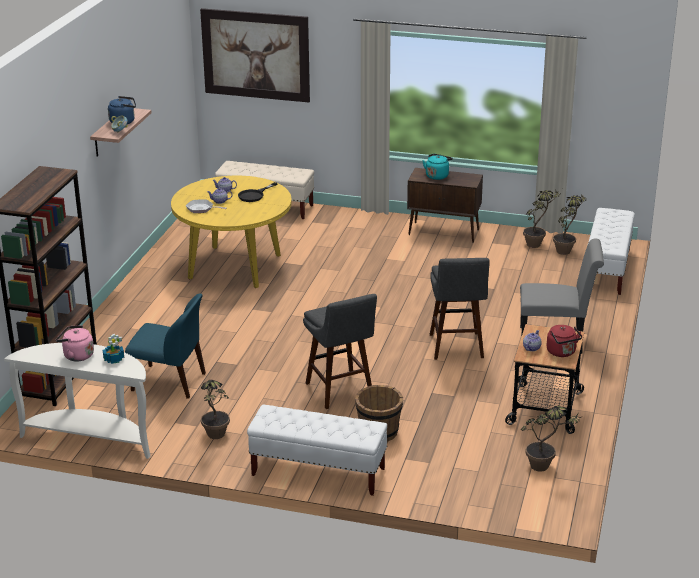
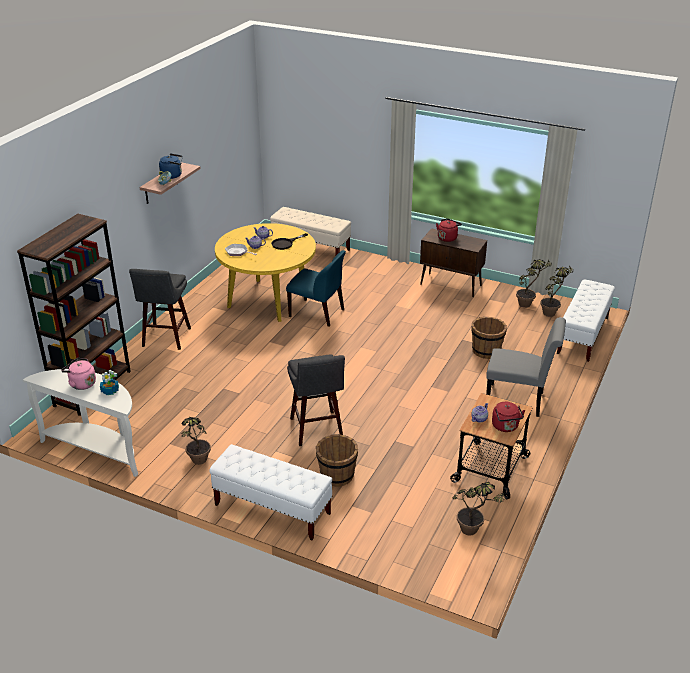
camera: 10 degrees right, 5 degrees up
blue chair [125,294,206,399] -> blue chair moved to [286,250,346,327]
picture [200,8,310,103] -> none
turquoise kettle [422,154,453,180] -> red kettle [436,218,462,242]
grey stool [430,258,490,360] -> grey stool moved to [129,269,191,350]
none -> brown bucket [471,317,507,359]

